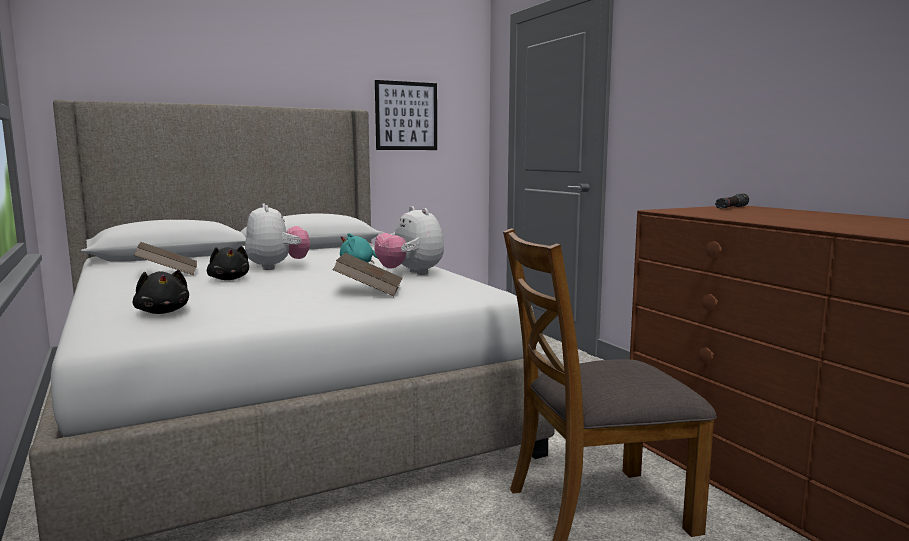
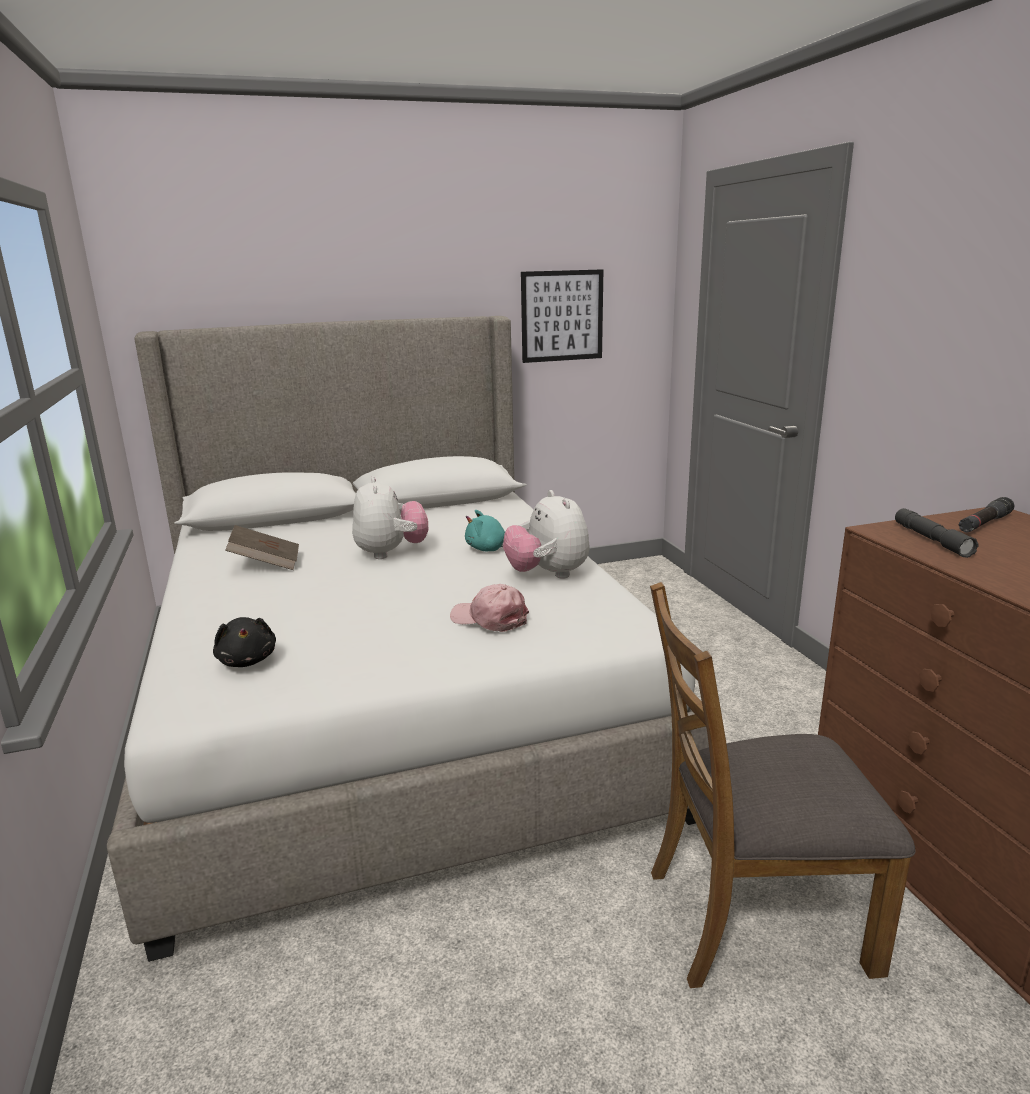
camera: 10 degrees right, 10 degrees up
black plush toy [207,246,249,280] -> none
brown book [332,253,402,296] -> pink cap [450,584,529,632]
none -> grey flashlight [895,508,979,558]

